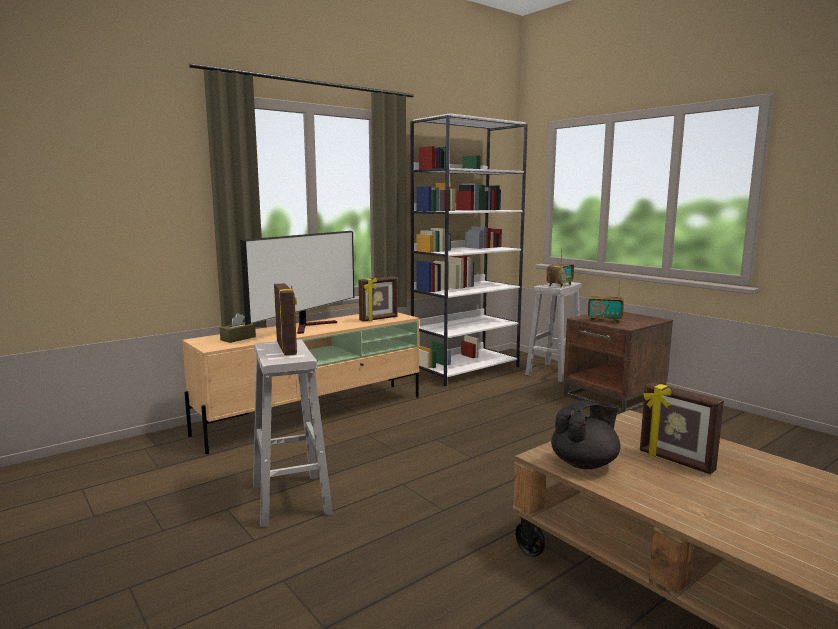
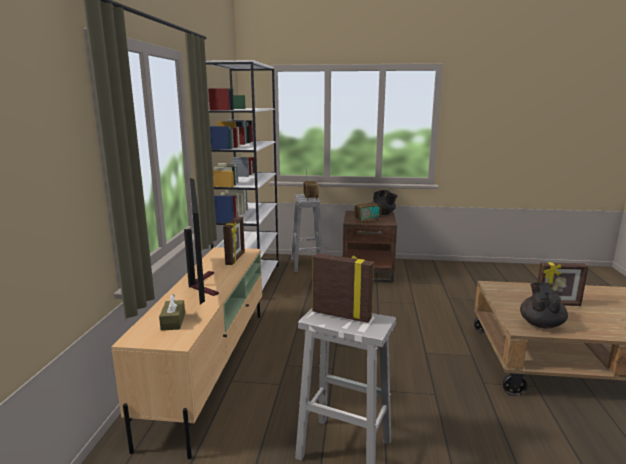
camera: 45 degrees left, 5 degrees up
none -> black teapot [372,190,397,215]

